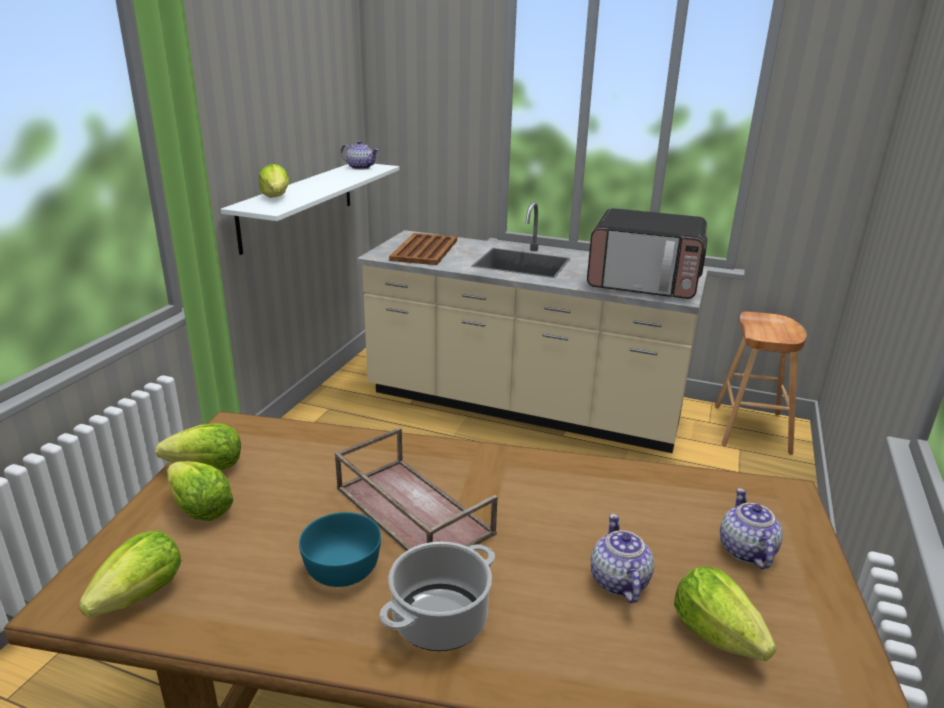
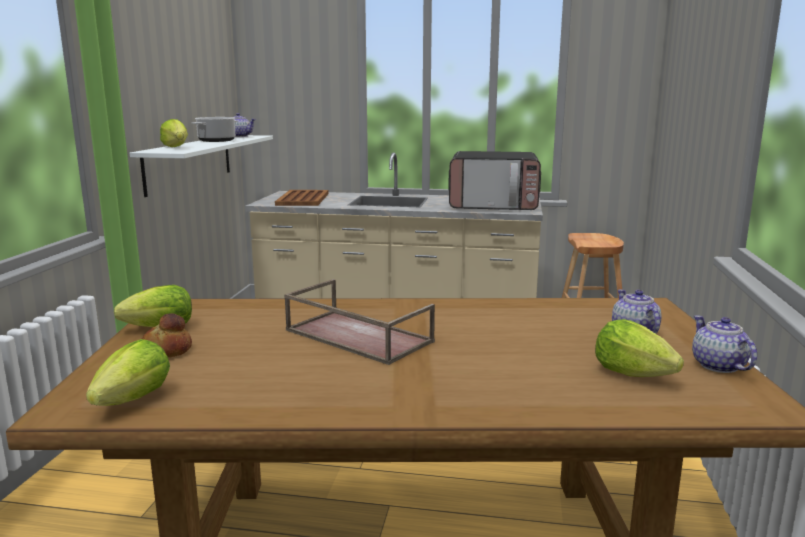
camera: 10 degrees left, 10 degrees down
lettuce [167,461,234,521] -> bread [142,313,192,358]
turquoise bowl [299,512,381,587] -> none
cooking pot [380,542,495,651] -> cooking pot moved to [192,117,238,142]
teapot [591,514,654,603] -> teapot moved to [692,316,757,373]

